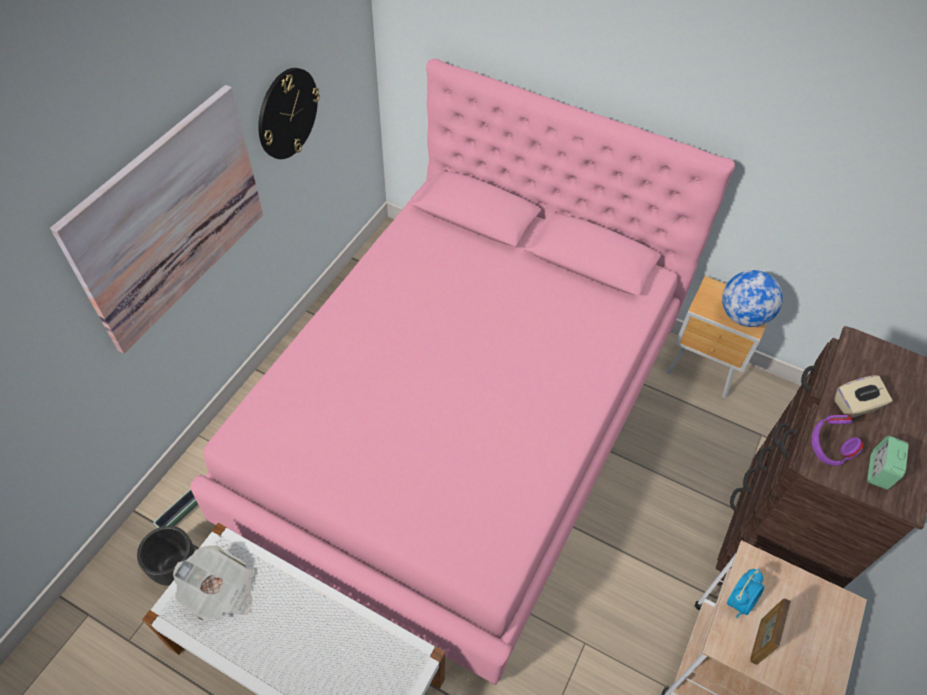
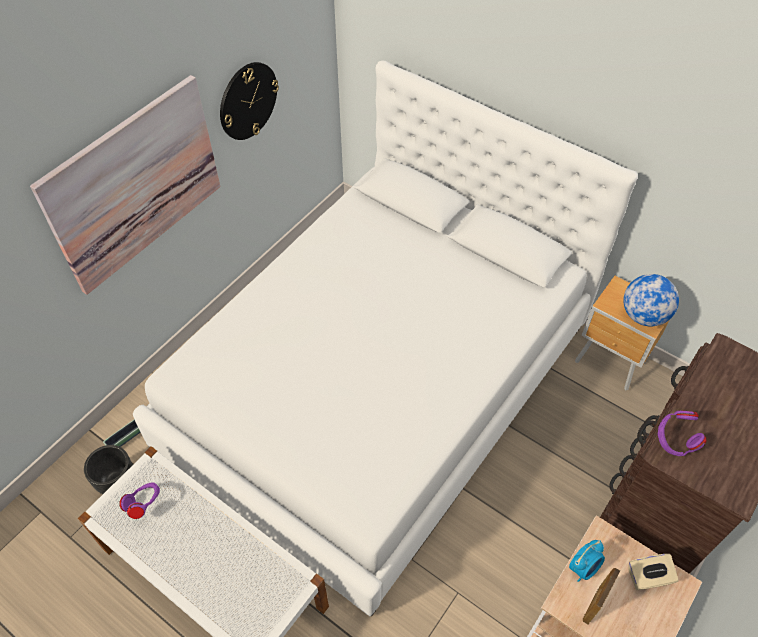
camera: 10 degrees right, 0 degrees up
newspaper [173,546,254,620] -> purple headphones [119,482,160,519]
pink bed [190,59,735,685] -> white bed [133,61,638,617]
beige tissue box [835,375,892,418] -> beige tissue box moved to [629,554,678,590]
alarm clock [867,435,909,490] -> none

